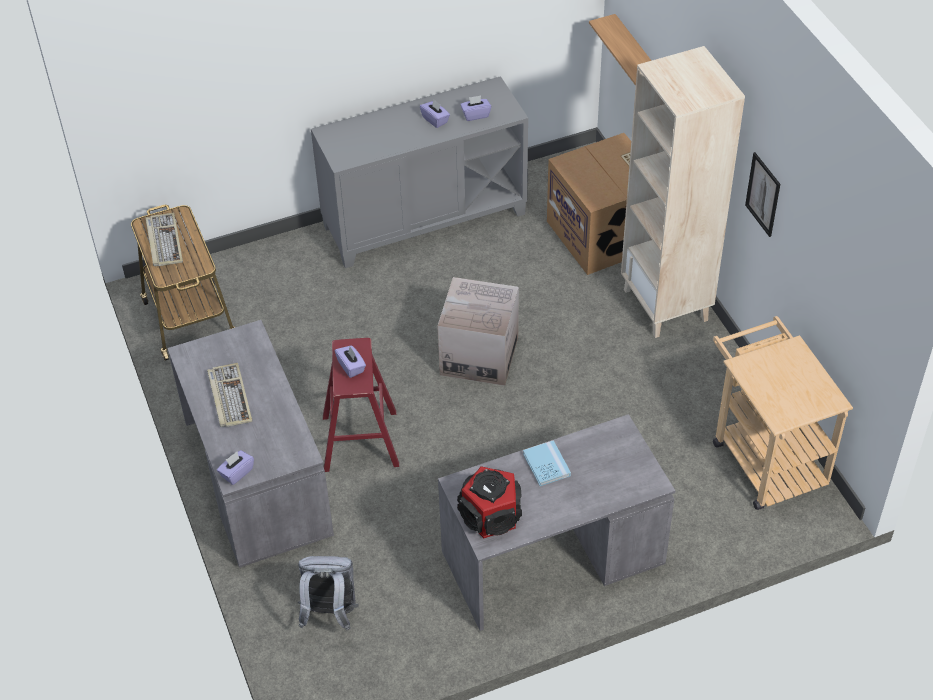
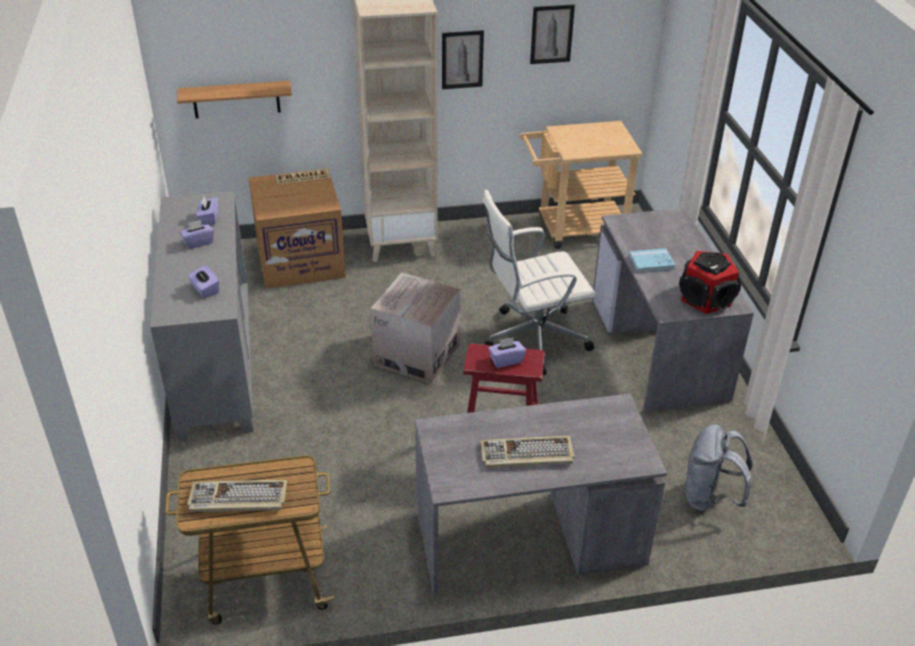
camera: 80 degrees left, 10 degrees down
purple tissue box [217,450,254,485] -> purple tissue box moved to [188,266,219,298]
none -> white office chair [483,190,596,375]
none -> picture [530,4,575,64]

